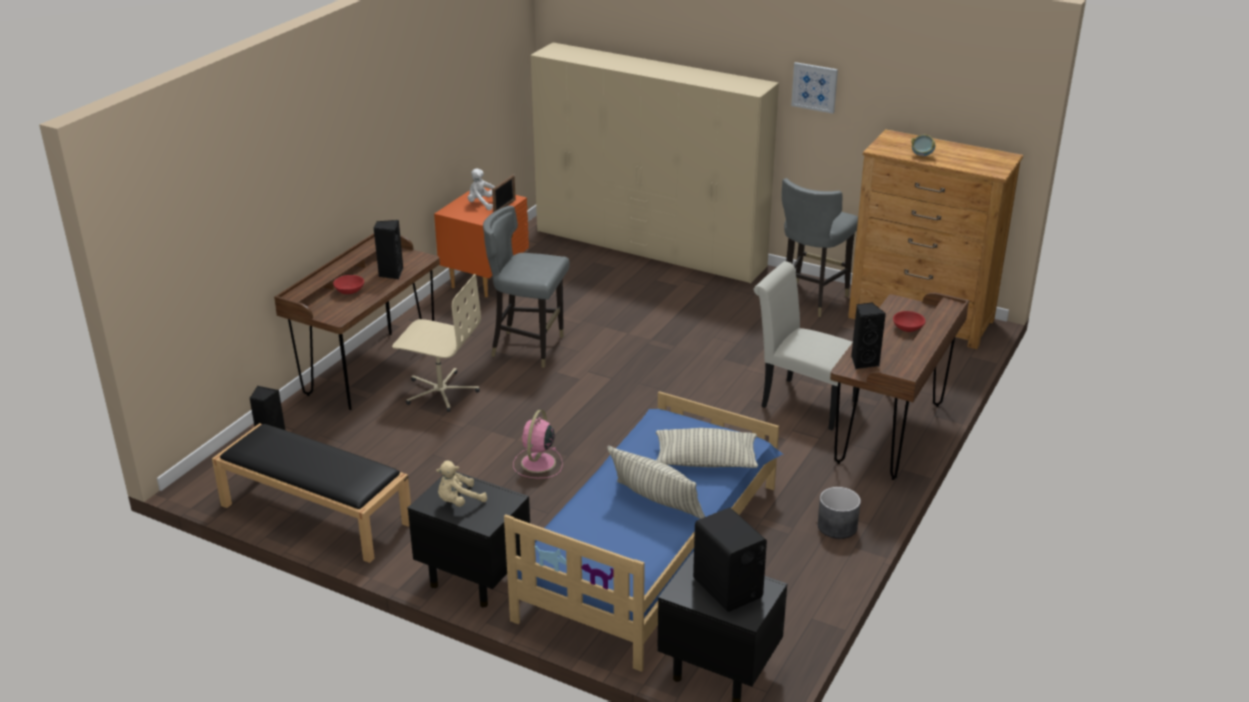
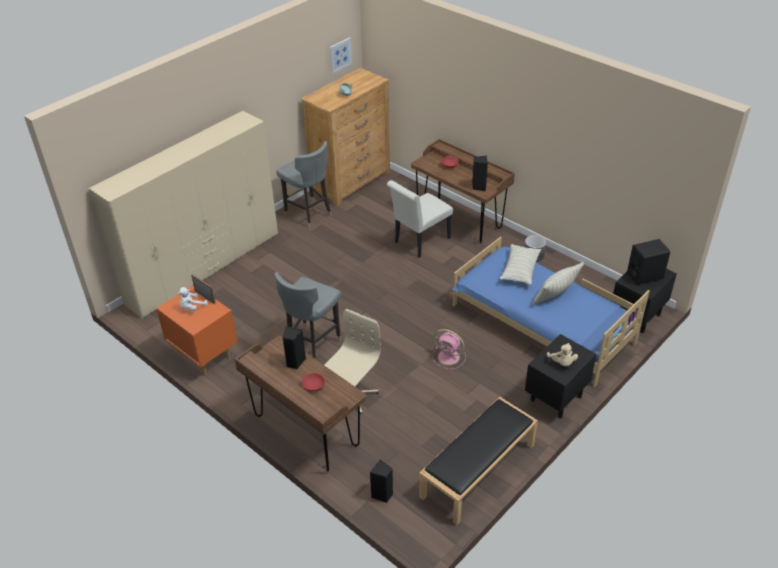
camera: 75 degrees left, 10 degrees up
picture [791,62,838,114] -> picture moved to [330,37,352,73]

